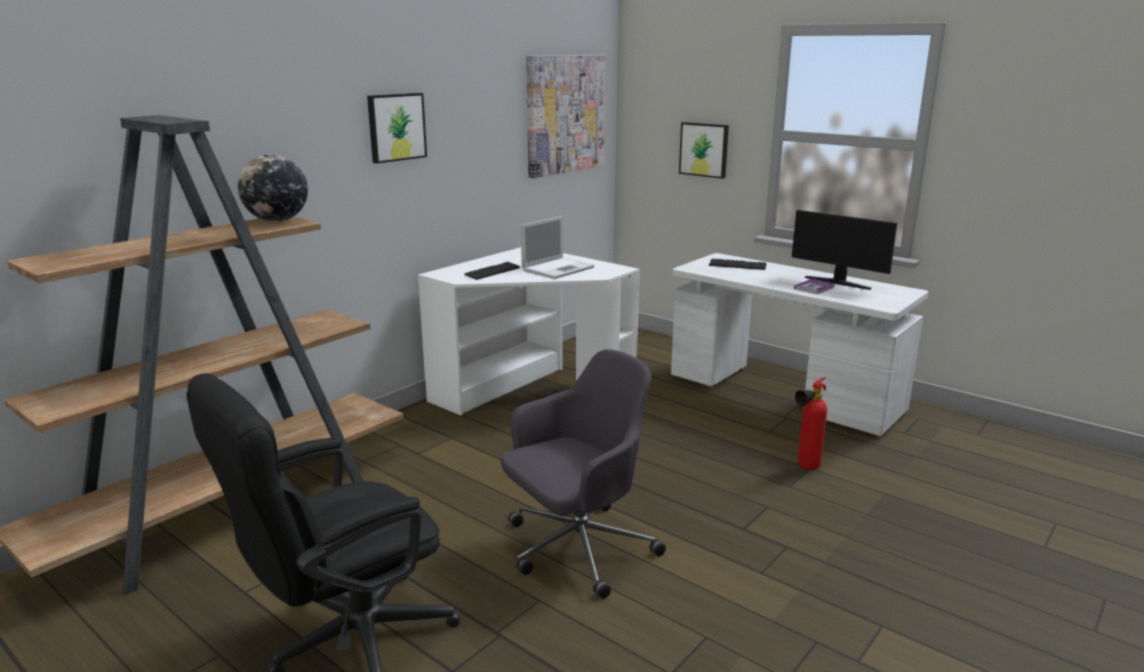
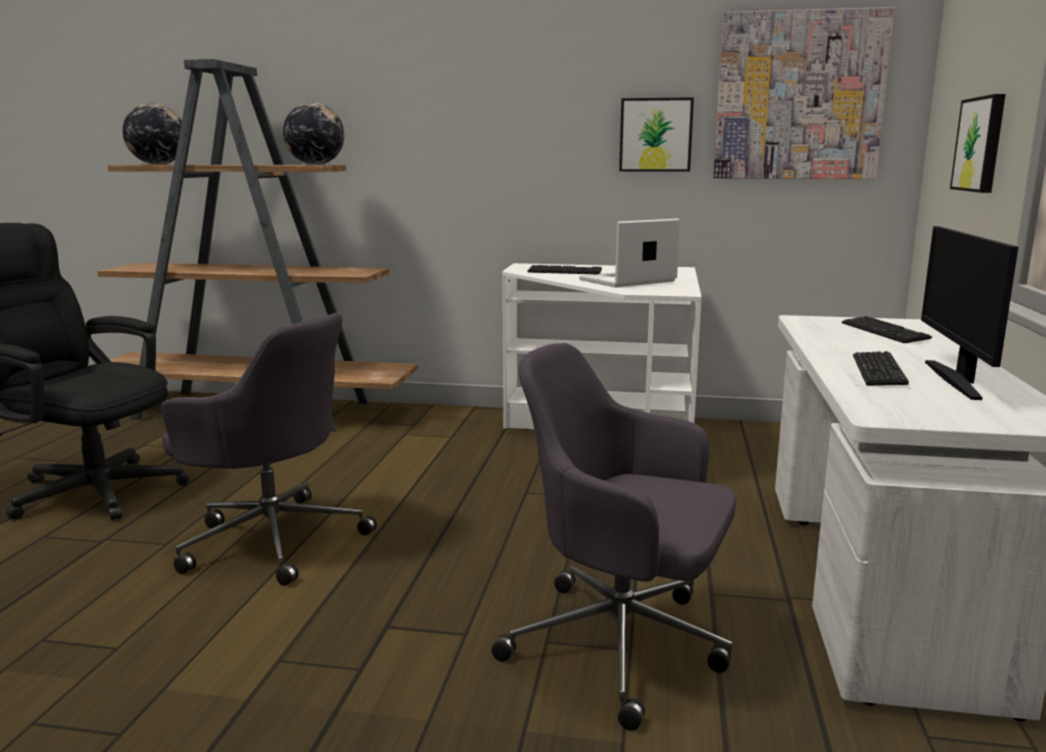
camera: 60 degrees right, 5 degrees down
picture [367,93,427,164] -> picture moved to [619,97,694,172]
laptop [521,216,594,279] -> laptop turned 135 degrees clockwise [579,218,680,287]
book [794,279,835,294] -> keyboard [853,351,909,386]
fire extinguisher [795,377,827,470] -> grey office chair [491,343,736,731]
none -> globe [122,103,182,165]

